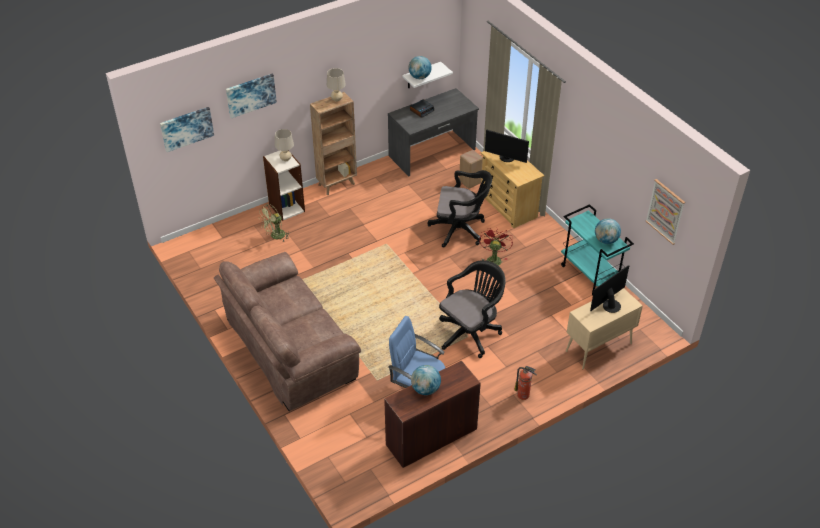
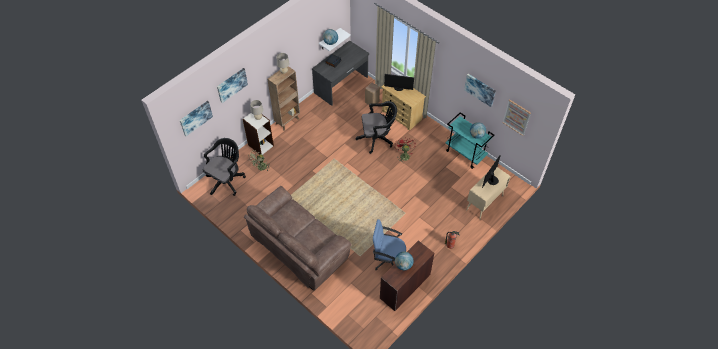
camera: 15 degrees left, 10 degrees up
black office chair [439,260,506,358] -> black office chair moved to [202,138,246,196]
none -> picture [464,74,496,107]

